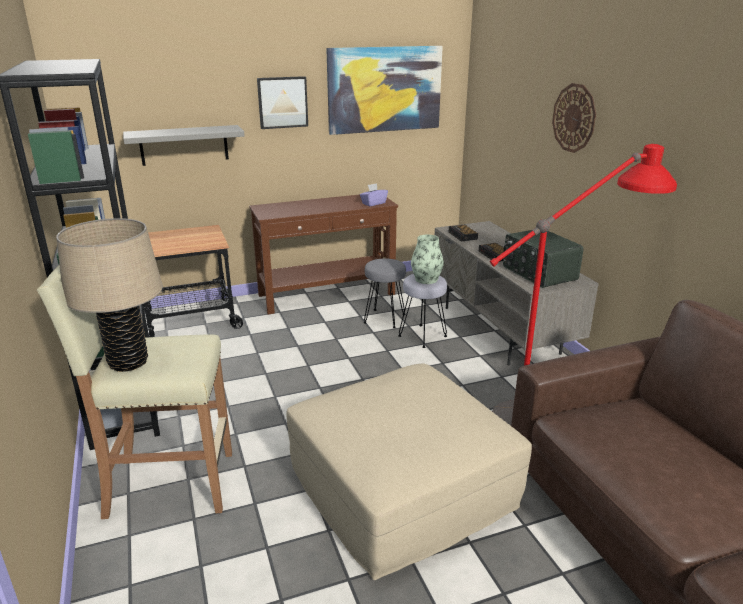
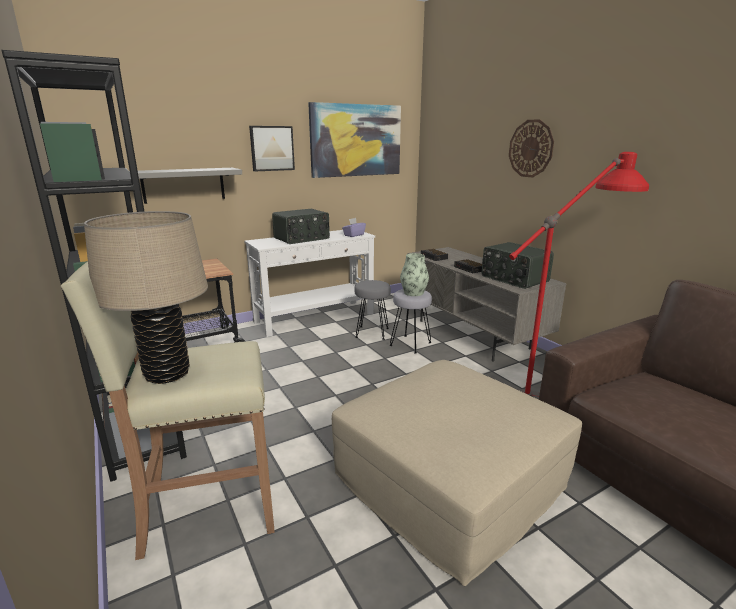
camera: 10 degrees left, 5 degrees down
brown console table [249,195,398,314] -> white console table [244,230,375,337]
none -> radio [272,209,330,244]

